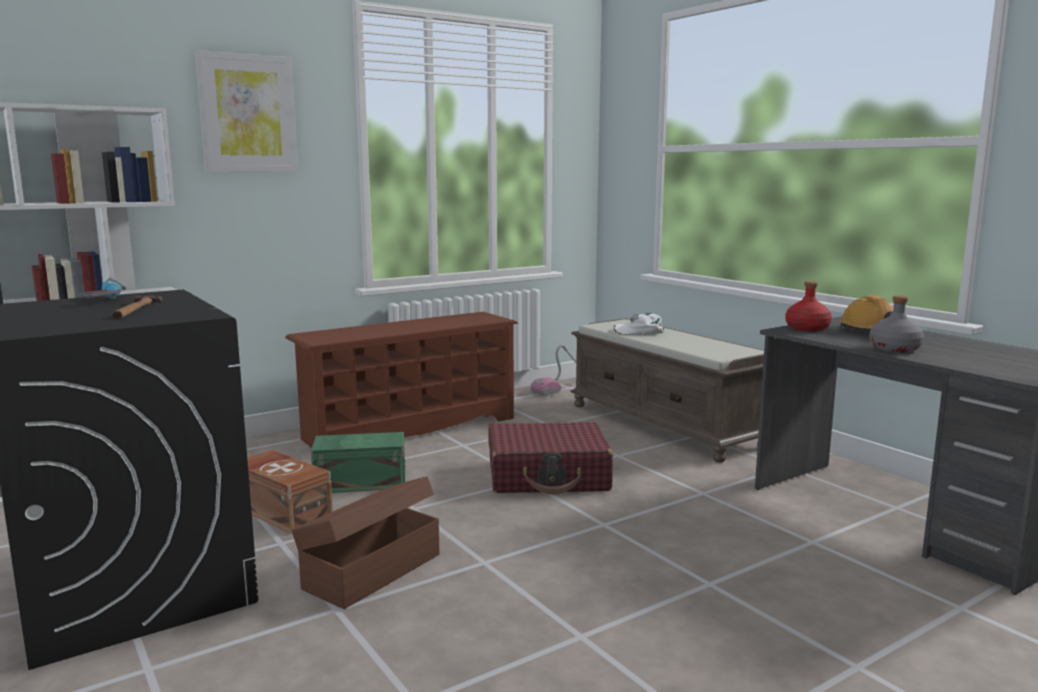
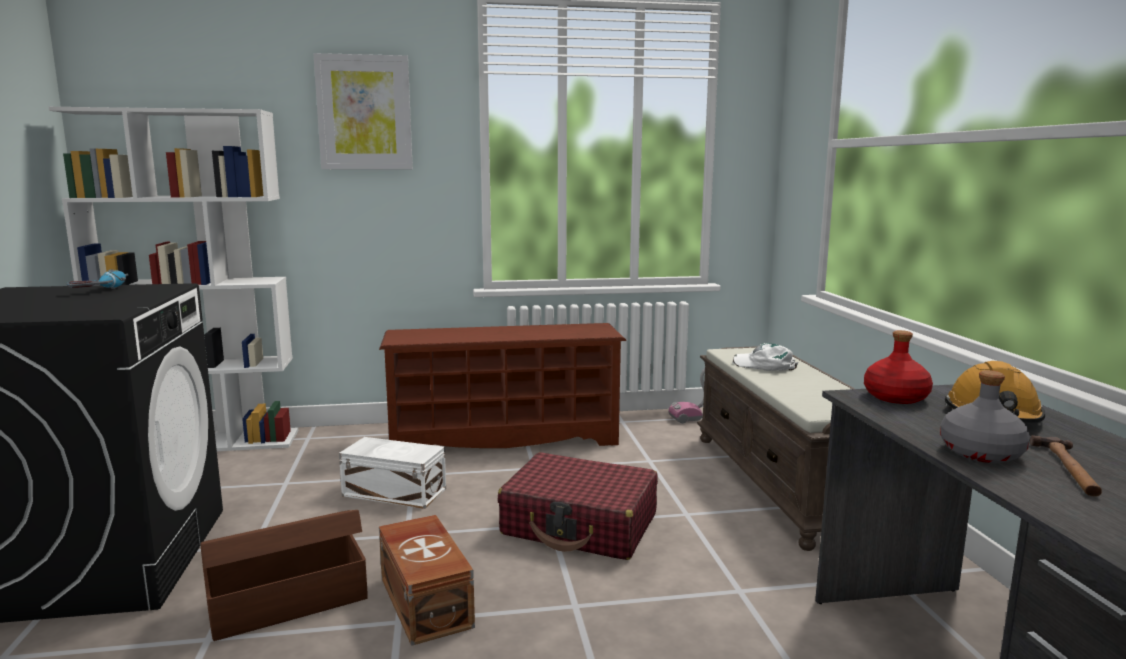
camera: 25 degrees right, 0 degrees up
hammer [112,295,162,319] -> hammer moved to [1030,435,1102,497]
brown storage box [247,450,333,534] -> brown storage box moved to [379,515,475,646]
green storage box [311,432,406,493] -> white storage box [339,437,446,509]

